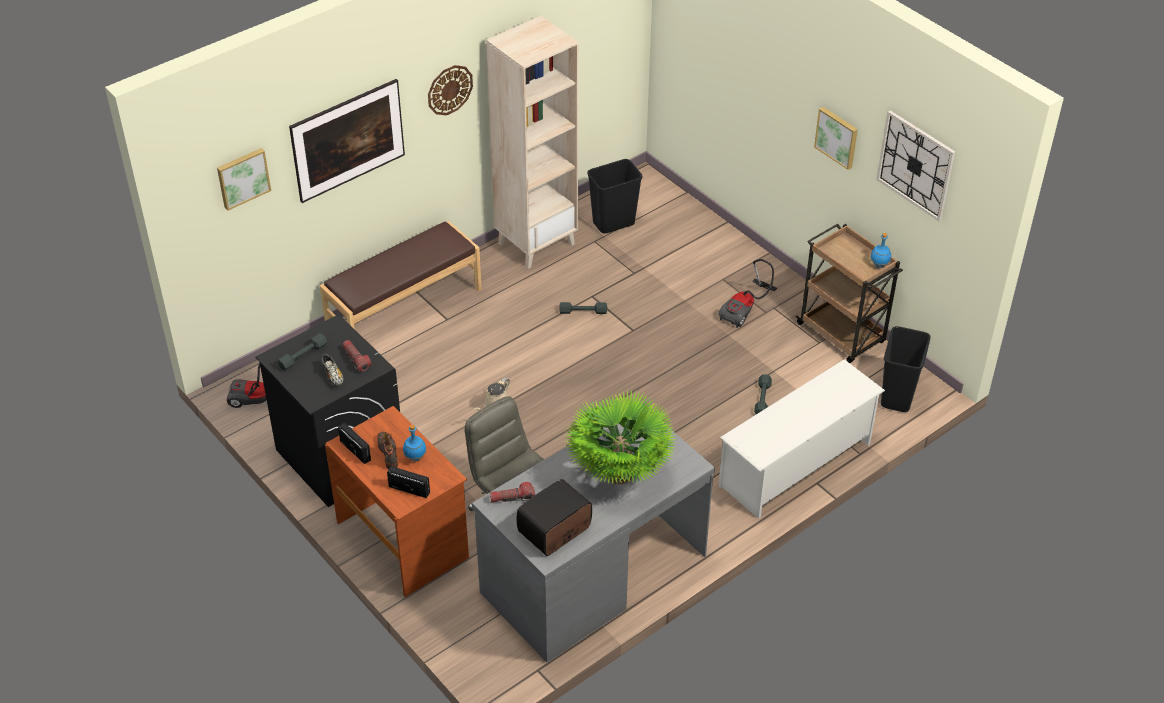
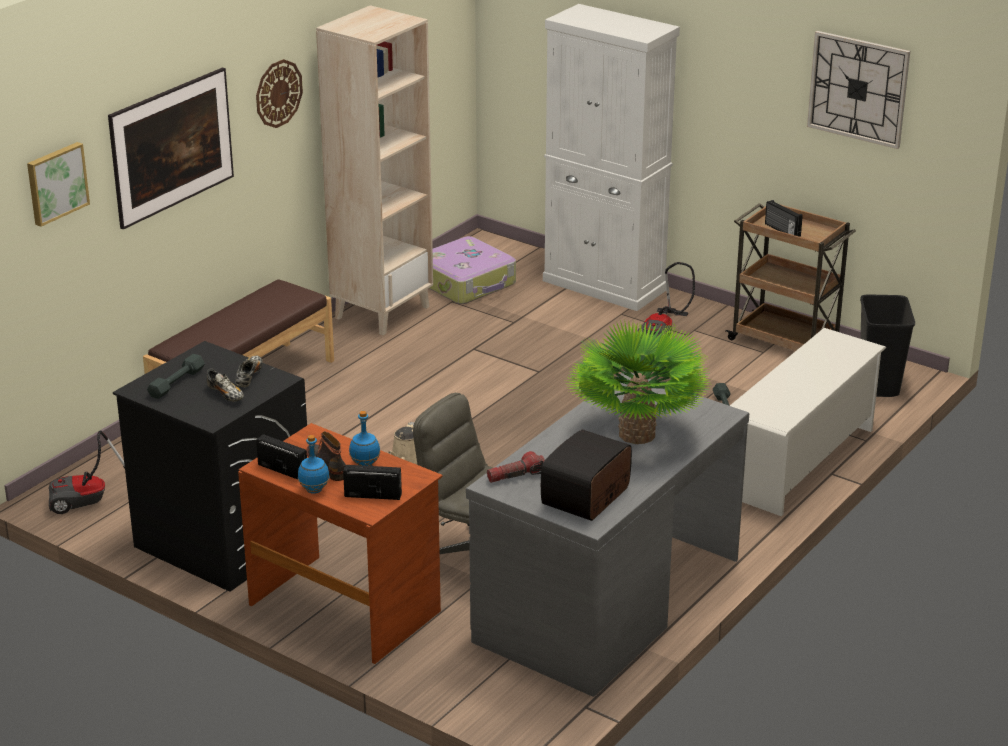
camera: 15 degrees left, 15 degrees down
flashlight [342,340,371,372] -> shoe [235,356,263,387]
grey dumbbell [560,302,607,314] -> none
black trash can [587,159,642,234] -> suitcase [429,236,516,304]
picture [814,107,858,170] -> none
blue bottle [870,233,891,268] -> blue bottle moved to [298,435,330,494]
none -> white cabinet [543,4,680,311]
none -> radio [765,200,803,237]

